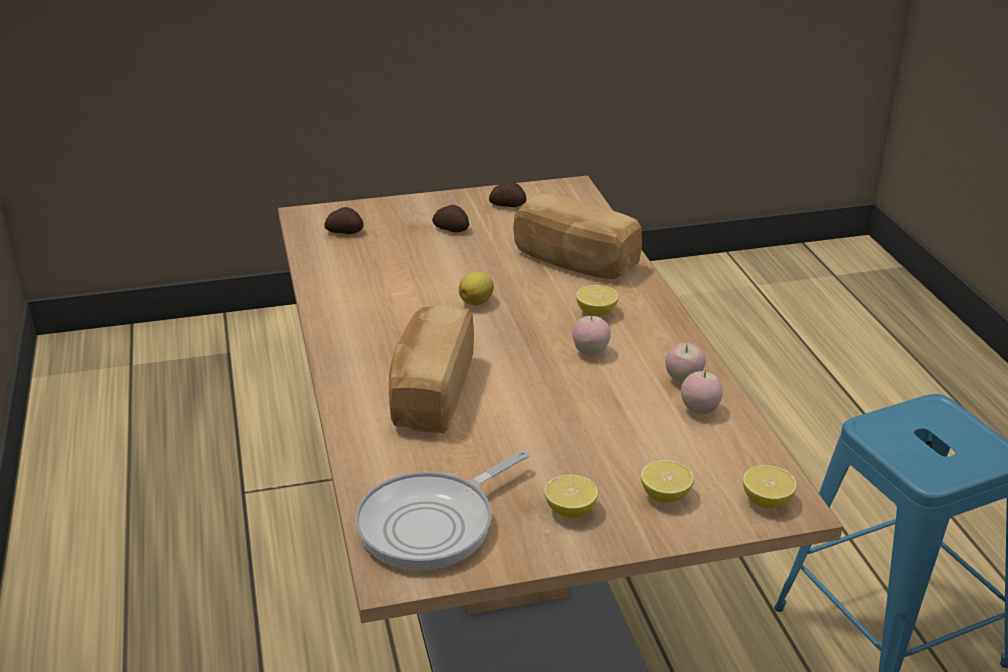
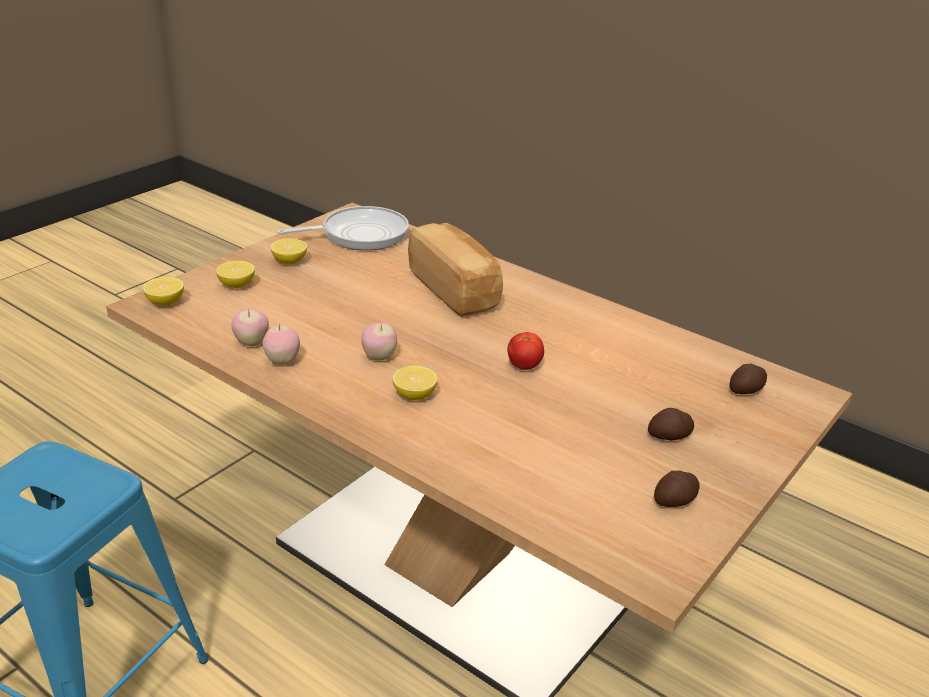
camera: 140 degrees right, 0 degrees up
frying pan [355,450,529,570] -> frying pan turned 60 degrees clockwise [277,206,409,250]
lemon [459,272,494,306] -> tomato [507,332,544,370]
bread [513,191,642,280] -> none

